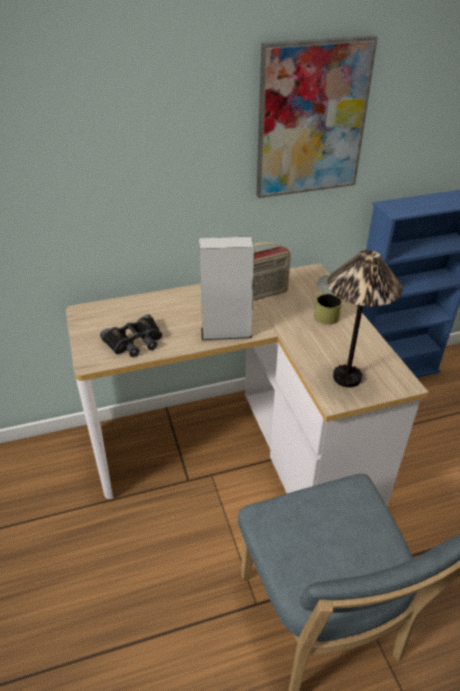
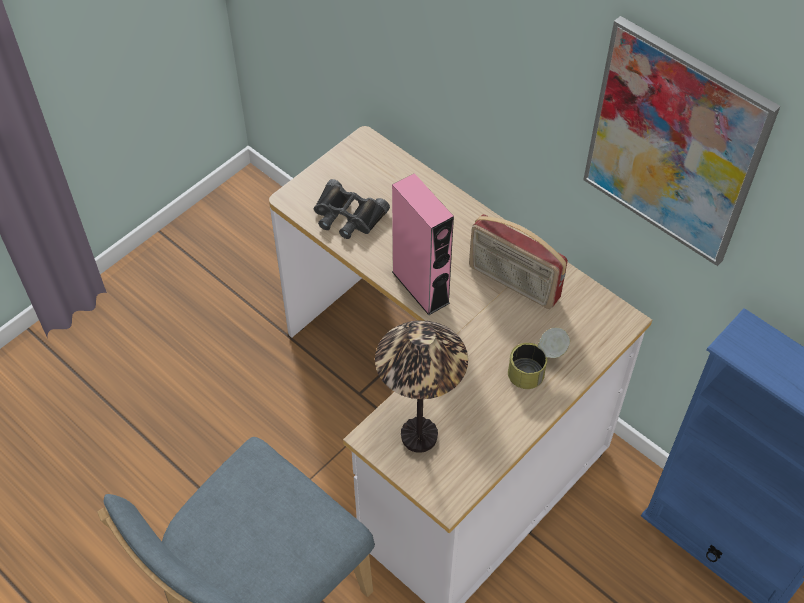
camera: 60 degrees right, 15 degrees up
grey speaker [199,236,254,340] -> pink speaker [392,173,454,315]

